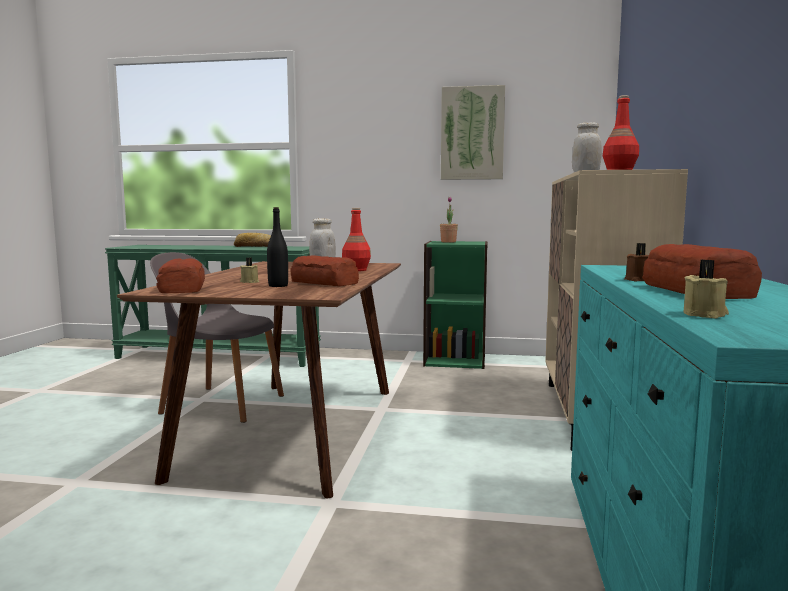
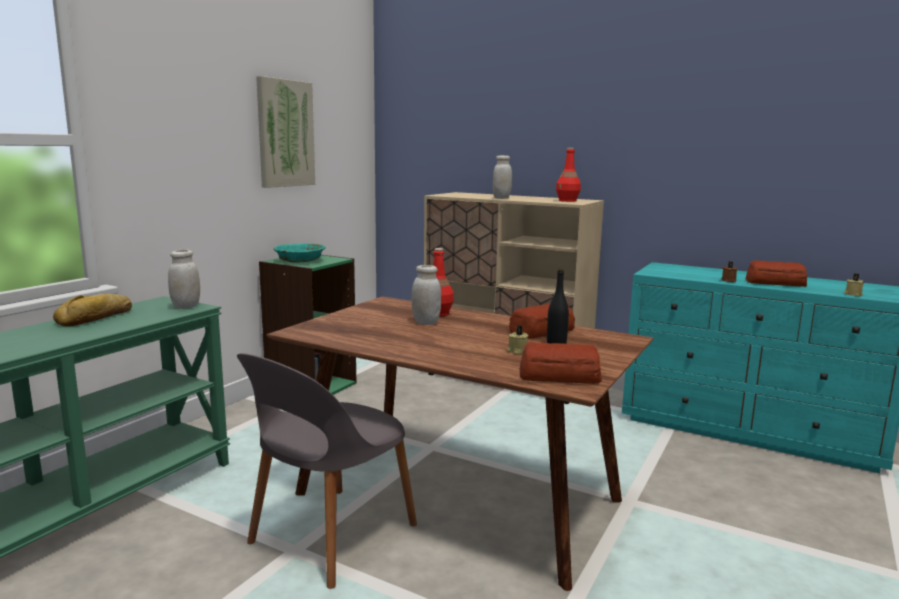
camera: 70 degrees left, 5 degrees up
potted plant [440,197,458,243] -> turquoise bowl [274,243,326,262]
none -> white jar [168,249,200,309]

